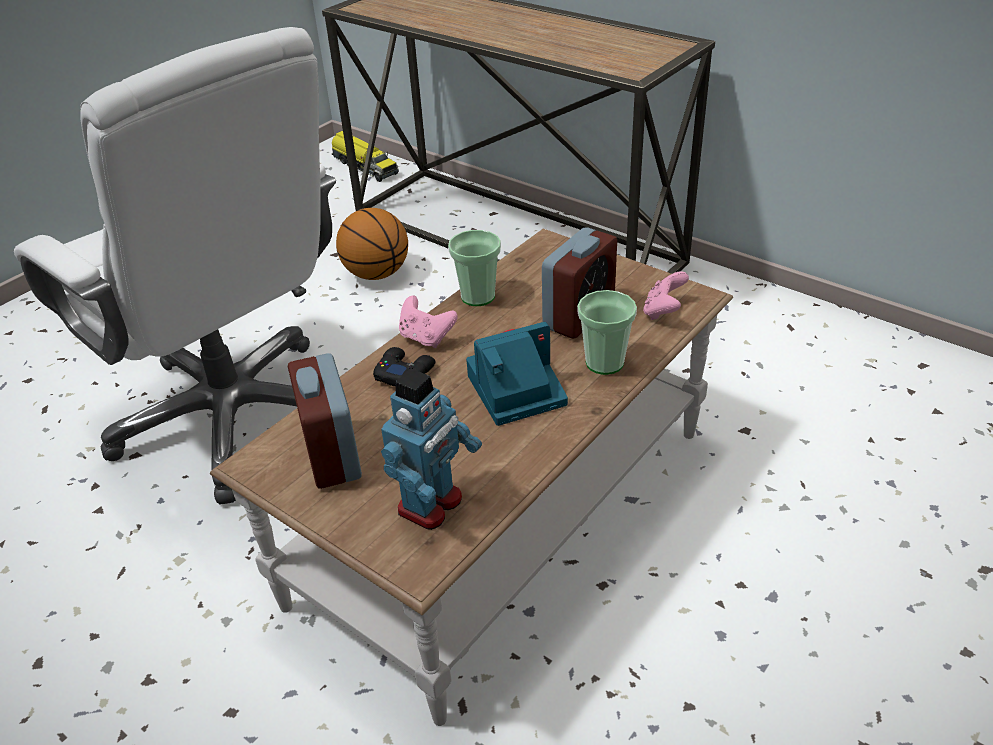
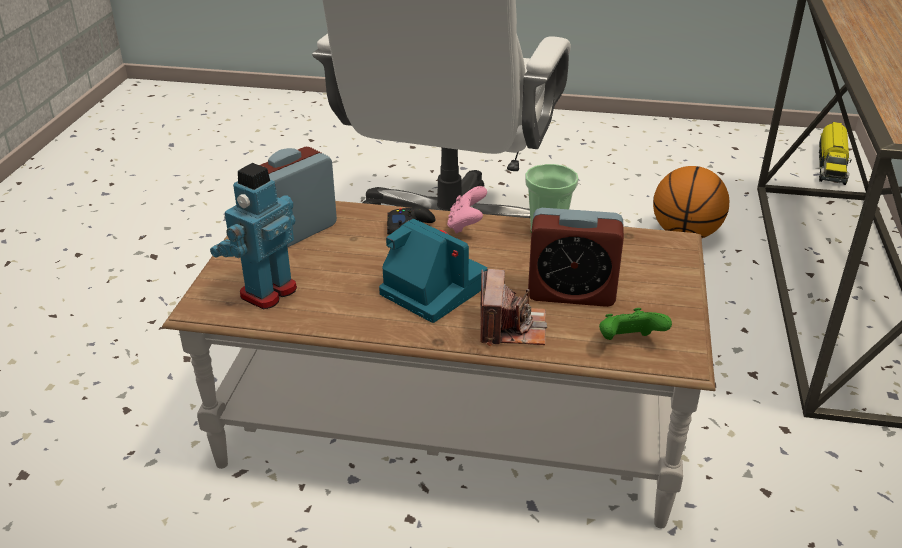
camera: 60 degrees right, 5 degrees down
toy robot [381,368,482,530] -> toy robot turned 120 degrees clockwise [210,163,297,310]
cup [577,290,637,375] -> camera [480,269,547,346]
pink game controller [643,271,689,320] -> green game controller [599,308,672,340]

